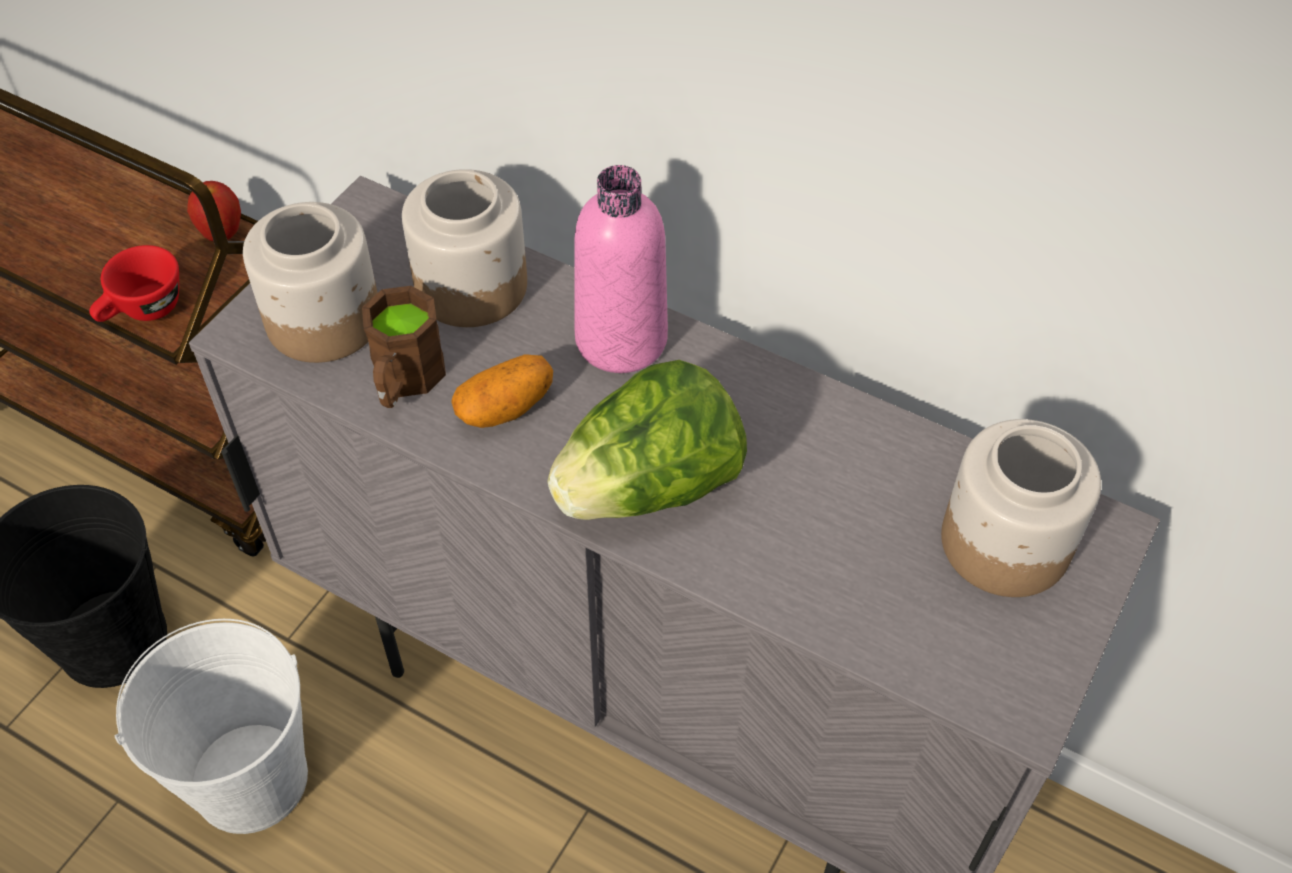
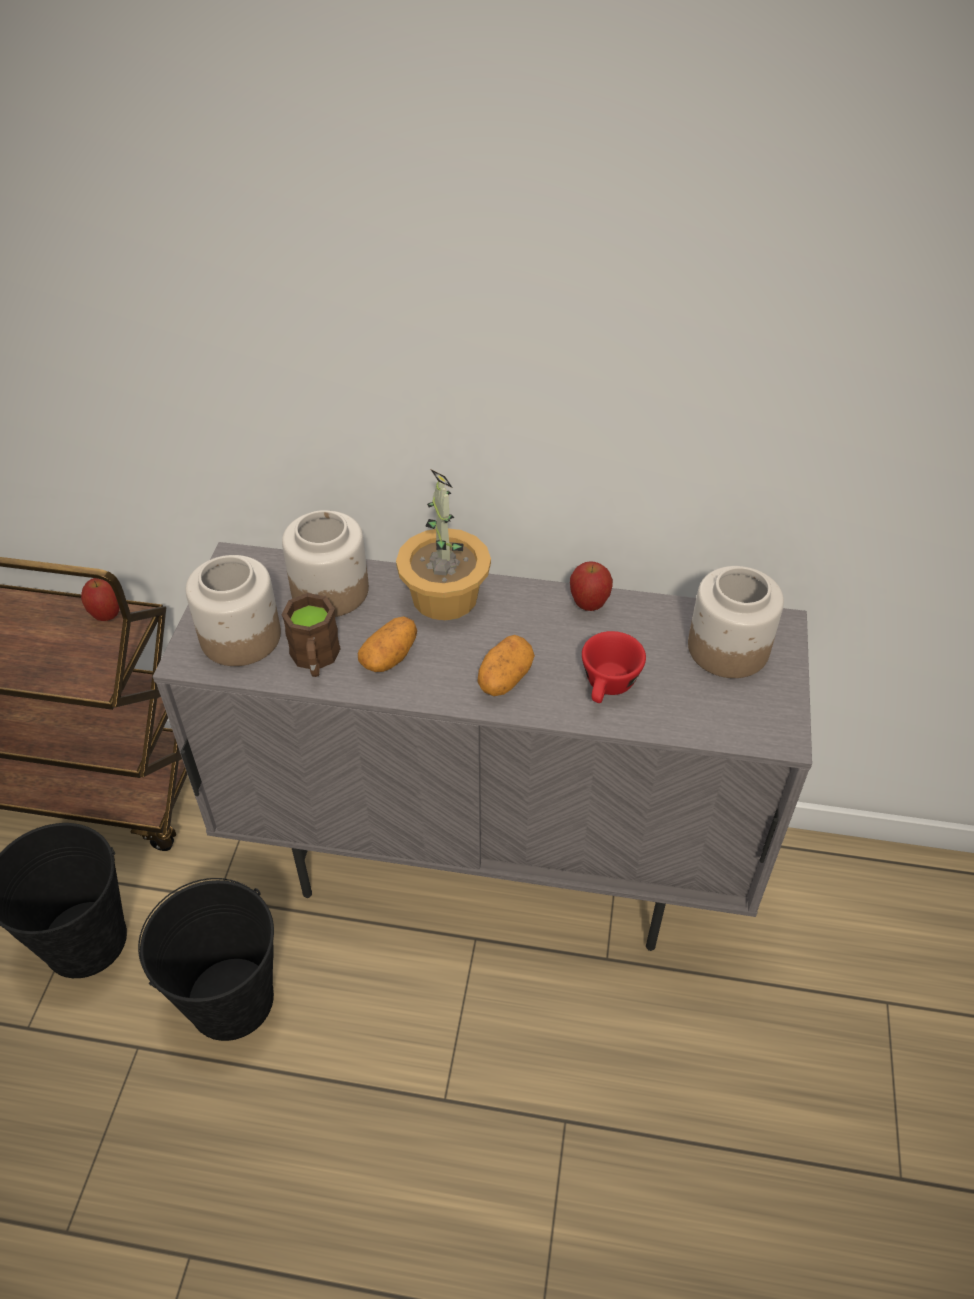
camera: 20 degrees left, 5 degrees down
red cup [89,245,179,322] -> red cup moved to [582,631,646,703]
white bucket [115,619,308,834] -> black bucket [138,878,274,1041]
lettuce [547,360,747,520] -> potato [477,635,535,696]
pink bottle [574,165,668,373] -> potted plant [396,469,491,621]
none -> apple [570,561,613,611]

